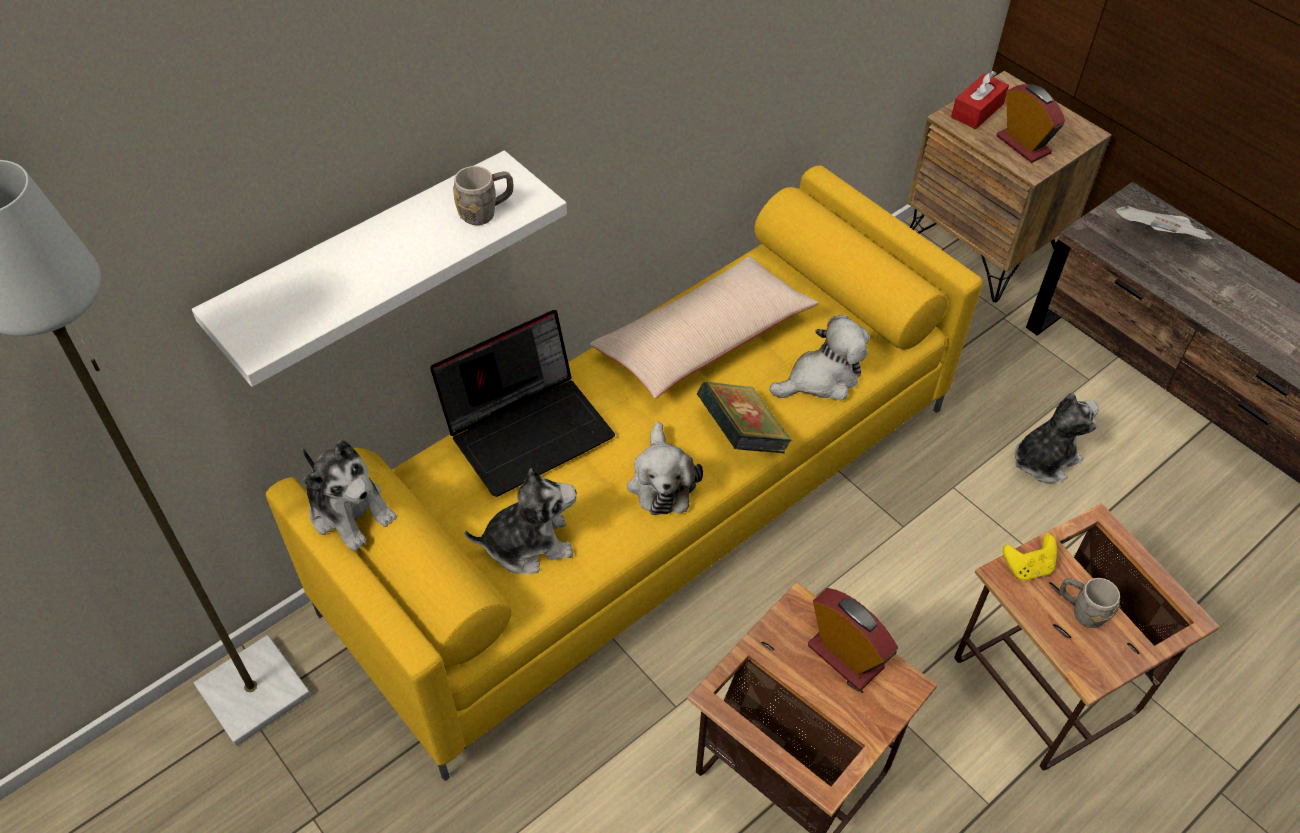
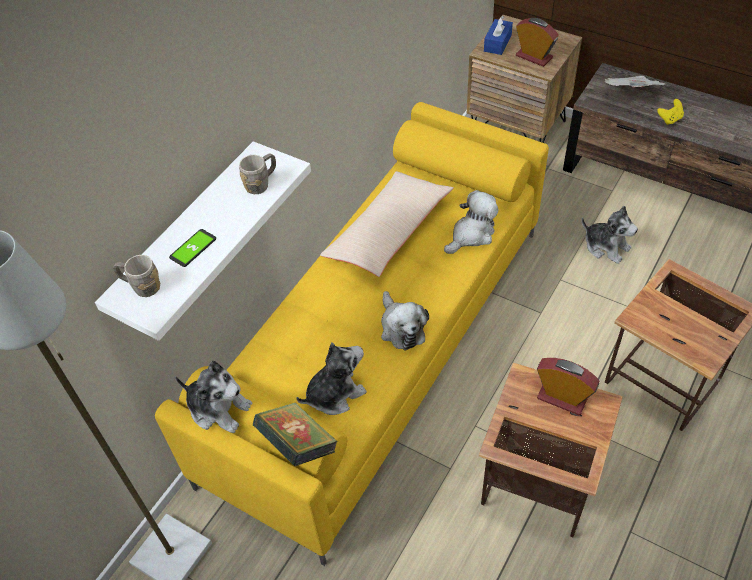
camera: 15 degrees left, 0 degrees up
laptop [430,310,615,497] -> none
book [697,382,792,453] -> book moved to [253,403,338,466]
red tissue box [951,71,1009,129] -> blue tissue box [484,16,513,55]
yellow game controller [1003,534,1057,581] -> yellow game controller moved to [657,99,684,125]
plush toy [1014,393,1099,483] -> plush toy turned 90 degrees clockwise [582,206,638,264]
grey mug [1059,578,1120,628] -> grey mug moved to [113,255,160,297]
none -> phone [169,229,216,267]

